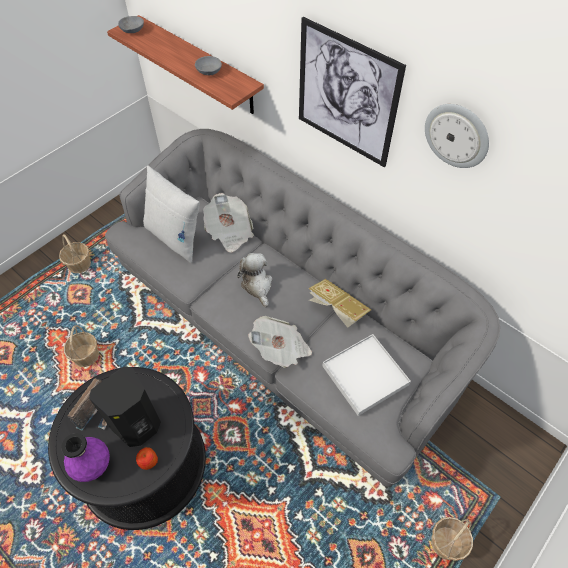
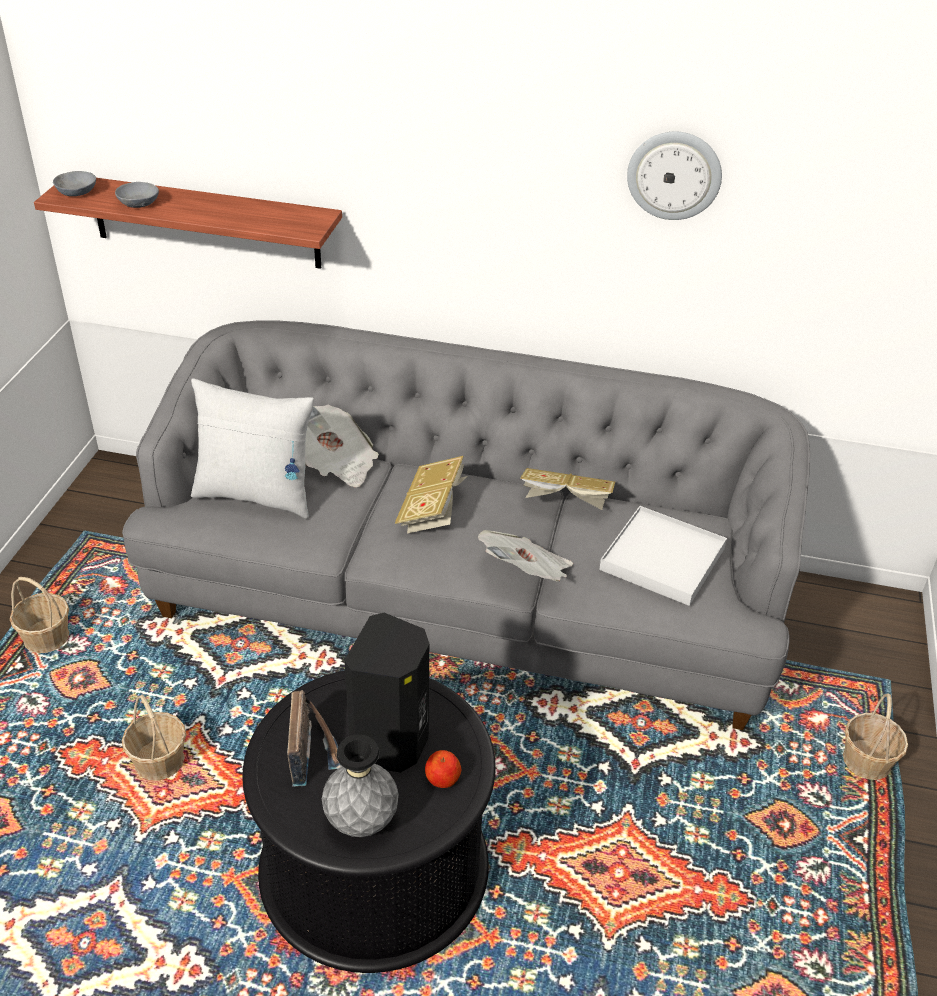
camera: 30 degrees left, 15 degrees down
purple vase [61,433,110,482] -> grey vase [322,734,399,837]
grey bowl [195,56,222,75] -> grey bowl moved to [115,182,159,208]
plush toy [237,253,272,307] -> book [395,456,468,533]
picture [299,17,406,167] -> none

